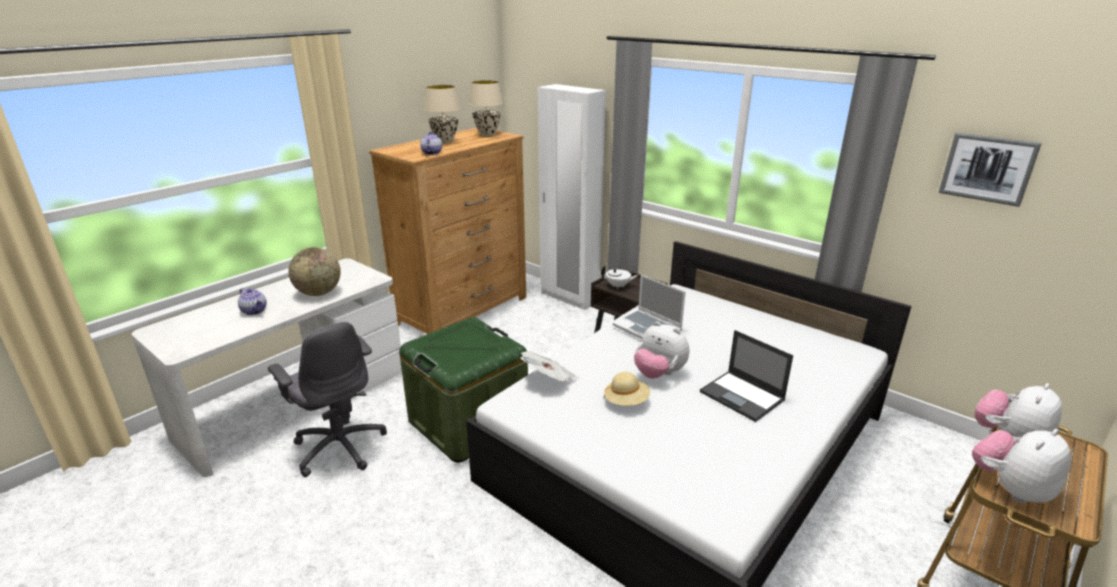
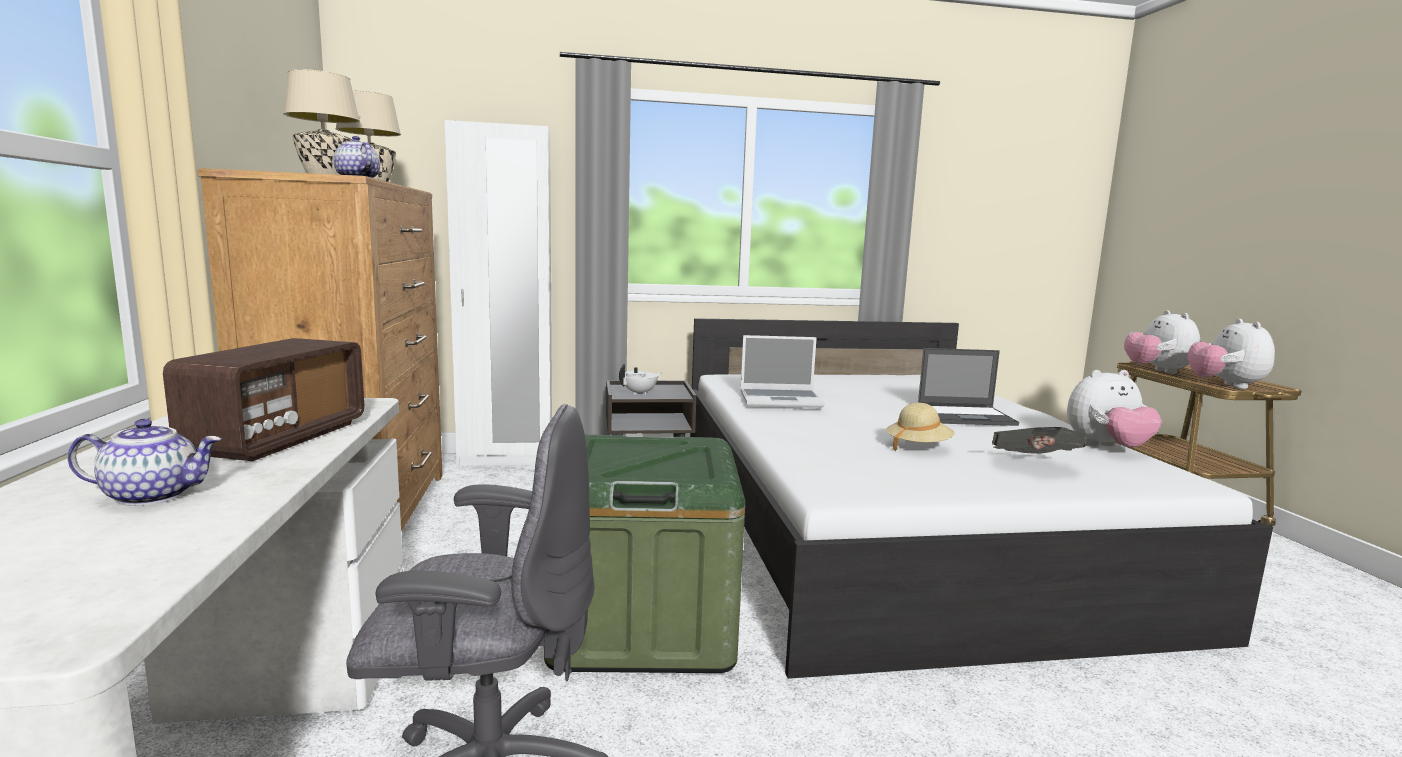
camera: 50 degrees left, 15 degrees down
globe [288,247,341,296] -> radio [163,338,364,461]
newspaper [520,351,579,382] -> newspaper moved to [992,427,1087,454]
plush toy [634,322,689,379] -> plush toy moved to [1067,370,1162,448]
picture [938,132,1042,207] -> none

